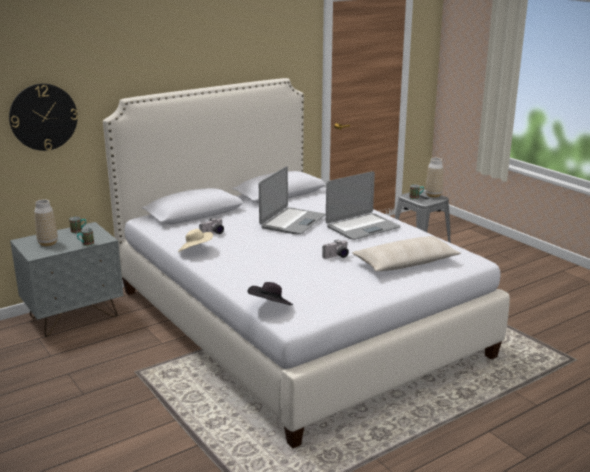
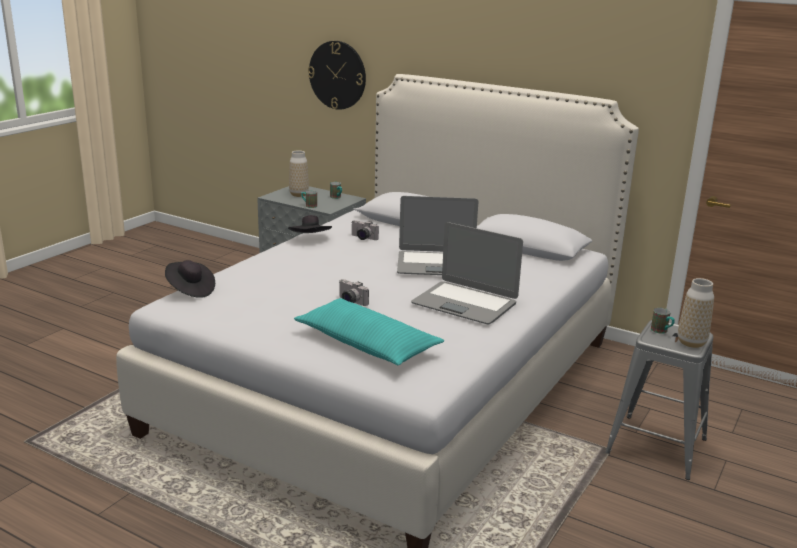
camera: 65 degrees right, 0 degrees up
beige hat [178,229,213,252] -> black hat [288,215,332,233]
beige pillow [352,236,461,272] -> turquoise pillow [294,298,444,365]

